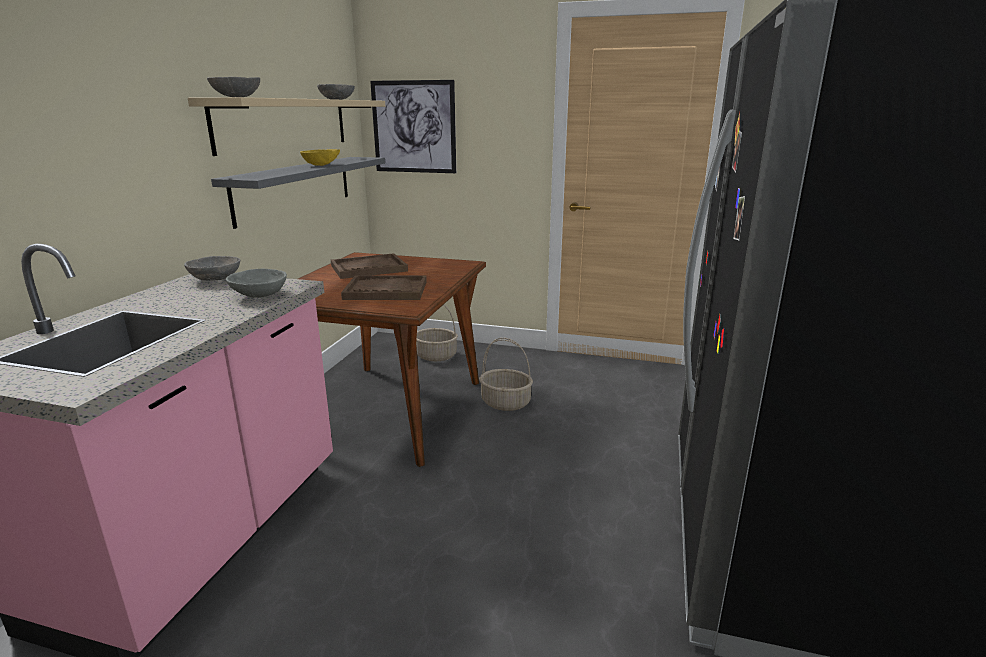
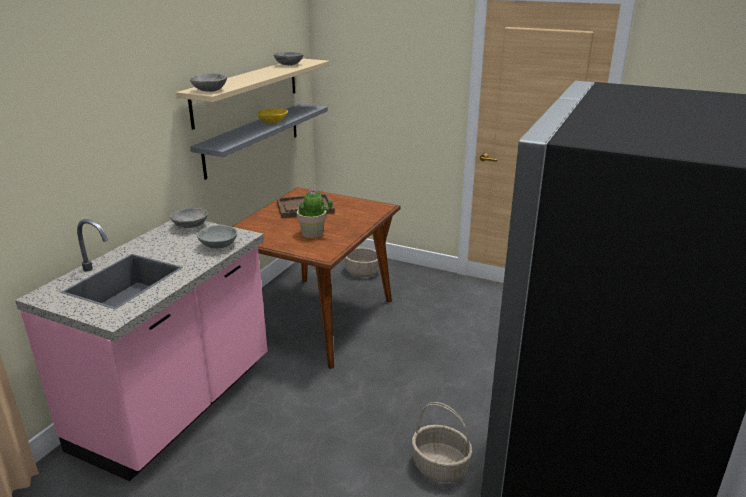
camera: 10 degrees right, 5 degrees up
brown tray [341,276,427,300] -> potted plant [297,189,333,238]
picture [370,80,456,173] -> none
basket [479,338,533,411] -> basket moved to [412,402,472,482]

